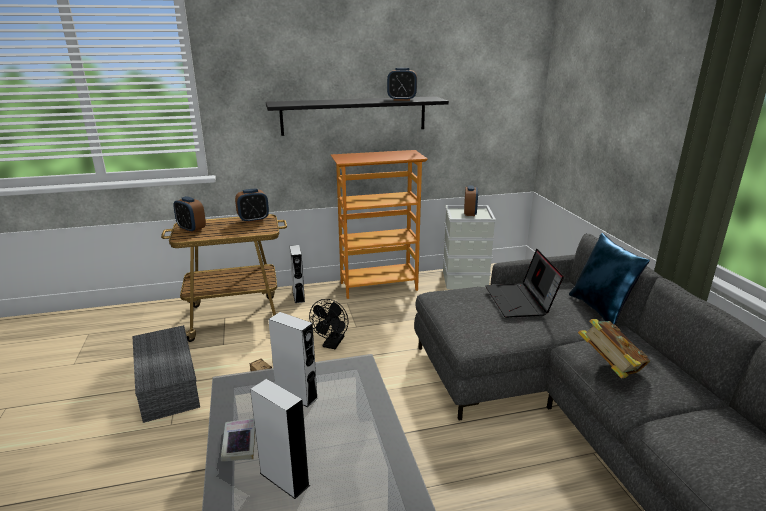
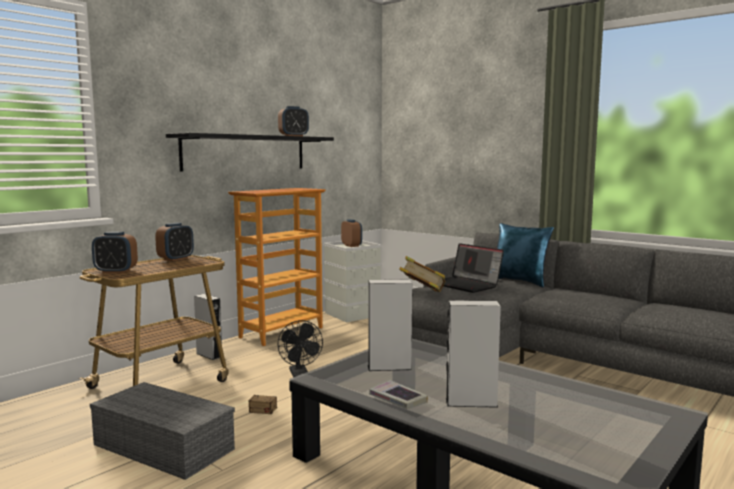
camera: 35 degrees left, 15 degrees down
book [578,319,650,379] -> book moved to [399,256,446,292]

